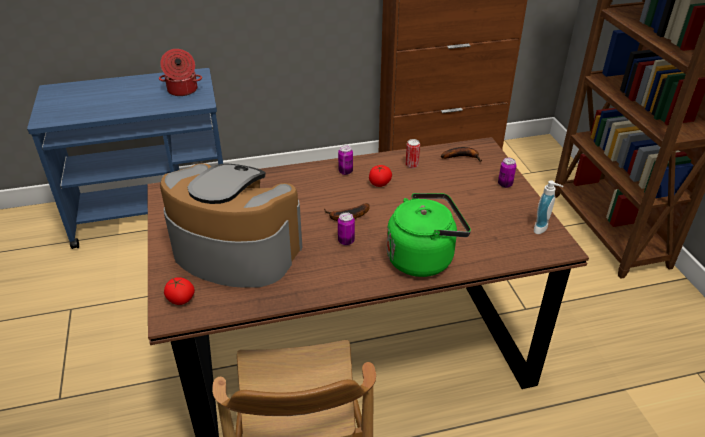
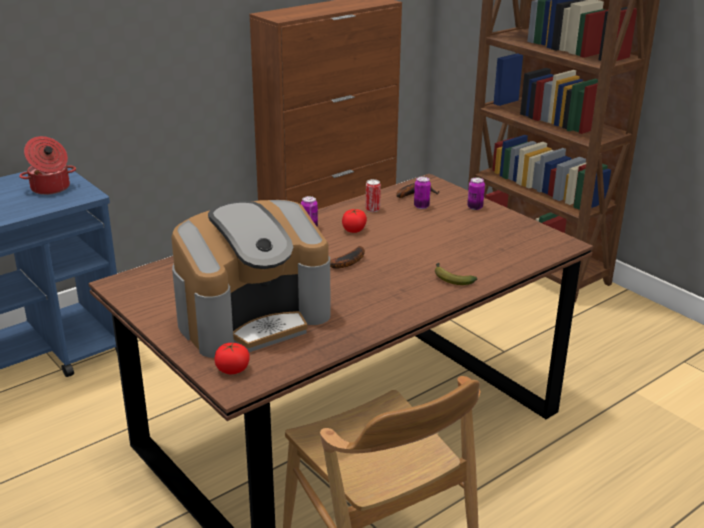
camera: 25 degrees left, 10 degrees down
coffee machine [160,163,302,288] -> coffee machine turned 150 degrees clockwise [171,200,330,358]
can [338,212,355,245] -> can moved to [414,177,431,209]
green kettle [387,193,471,277] -> banana [435,263,477,285]
soap dispenser [534,180,563,234] -> none

